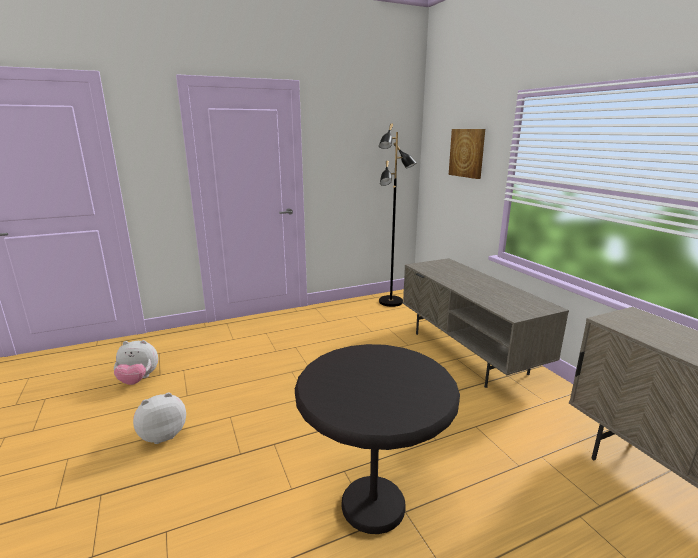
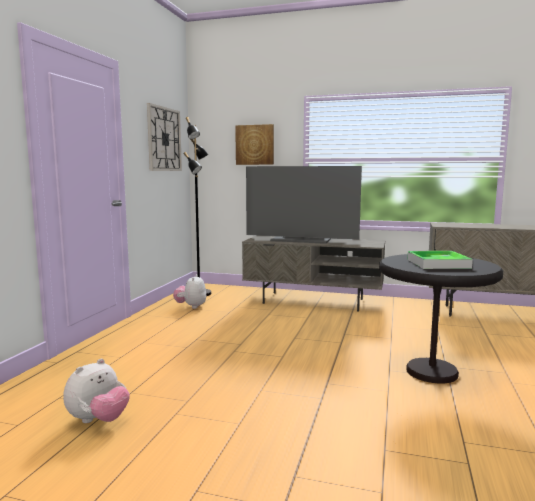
camera: 50 degrees left, 10 degrees down
plush toy [133,392,186,444] -> plush toy moved to [173,274,206,309]
none -> wall clock [147,103,182,171]
none -> television [246,166,362,244]
none -> tray [408,251,473,269]

